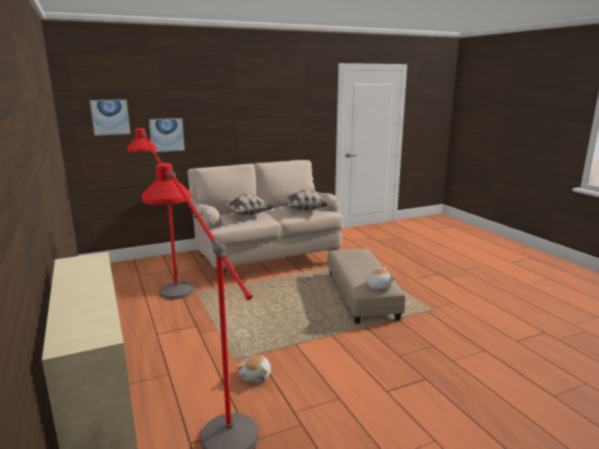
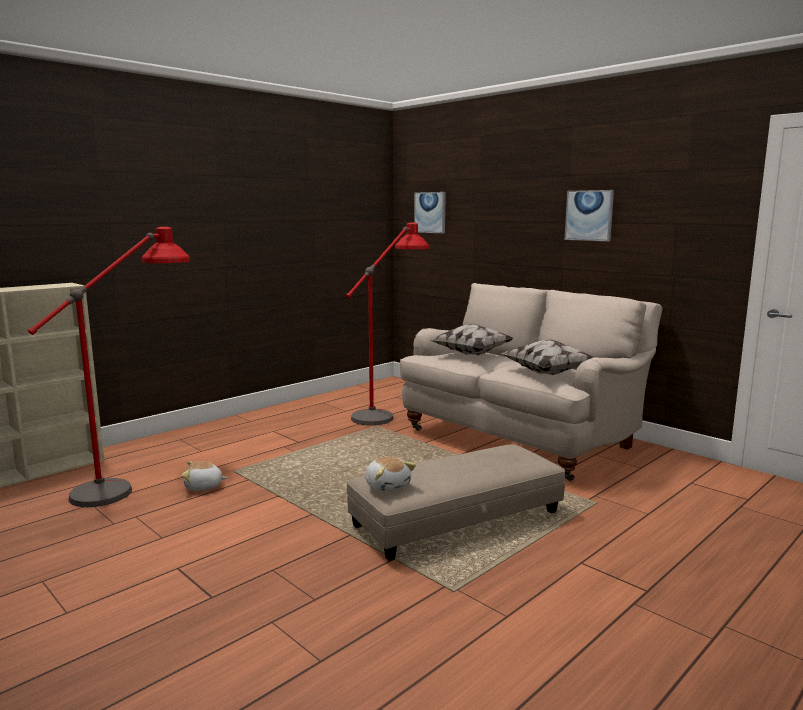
camera: 70 degrees right, 5 degrees down
picture [149,118,185,153] -> picture moved to [565,190,614,242]

